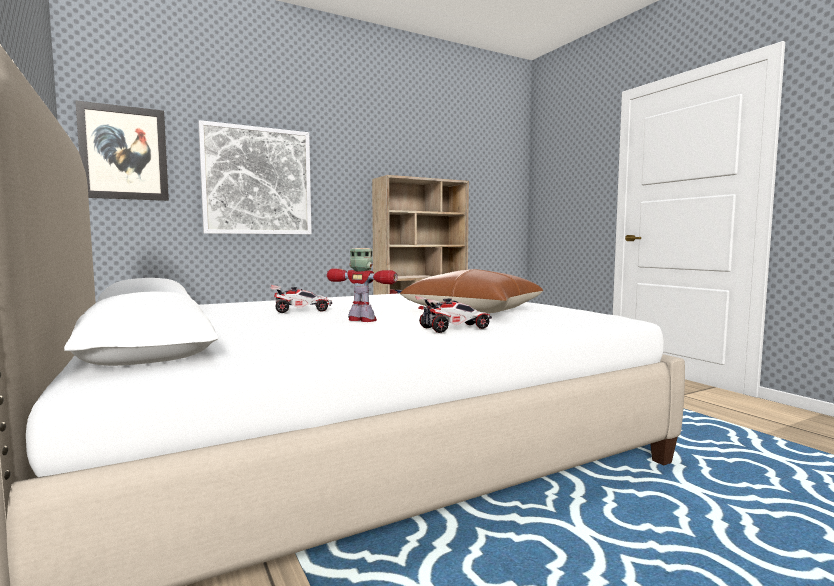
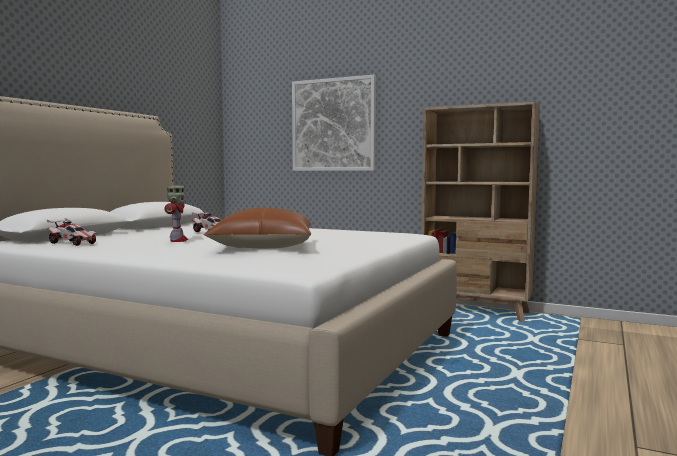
camera: 55 degrees right, 0 degrees up
picture [75,100,169,201] -> none
toy car [415,296,492,333] -> toy car moved to [47,218,97,246]

